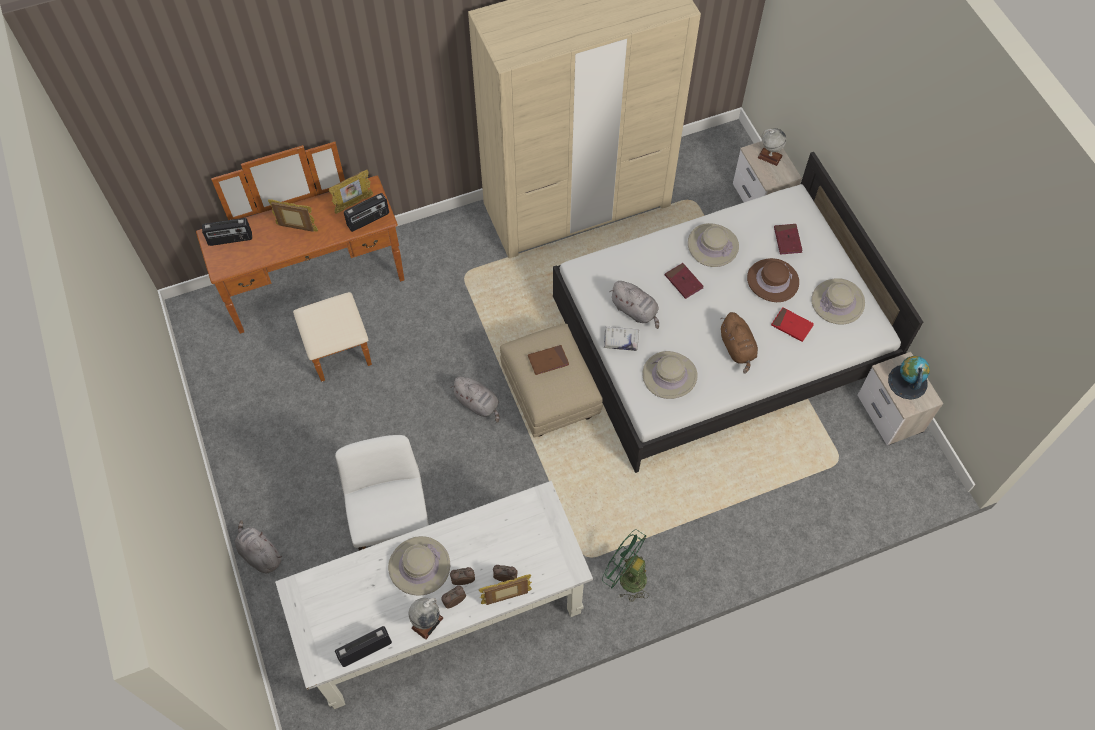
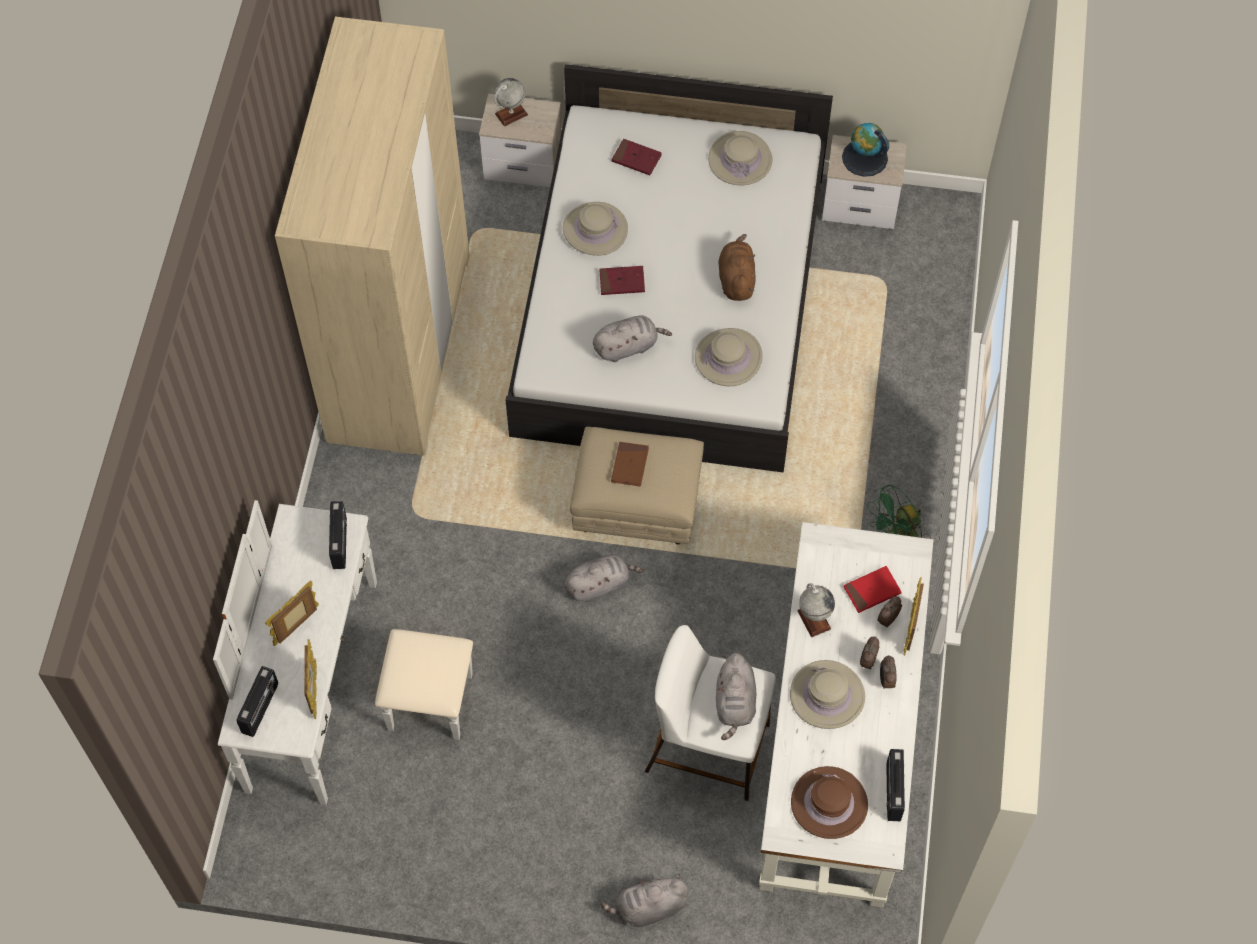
camera: 60 degrees left, 0 degrees up
brown dresser [196,142,404,382] -> white dresser [213,500,473,805]
picture frame [329,170,373,214] -> picture frame moved to [304,639,317,719]
globe [409,598,443,640] -> globe moved to [797,583,835,637]
white book [604,327,639,351] -> none
brown plush toy [720,312,758,374] -> brown plush toy turned 105 degrees counterclockwise [718,234,756,301]
brown hat [747,258,799,302] -> brown hat moved to [791,766,868,839]
red book [771,307,814,342] -> red book moved to [844,566,902,613]
none -> grey plush toy [716,653,756,740]

